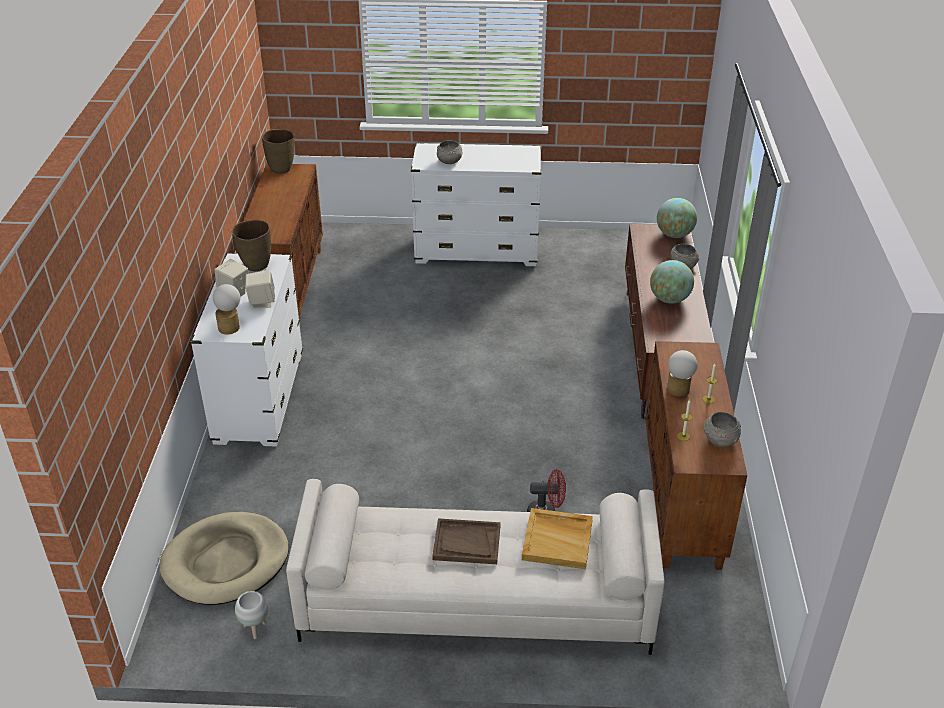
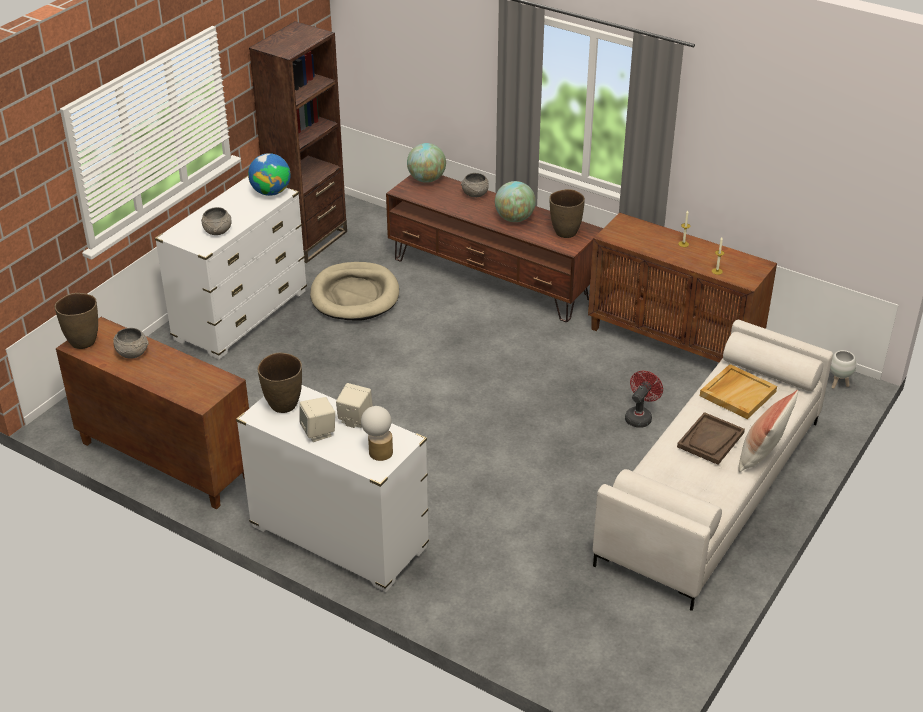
camera: 60 degrees left, 0 degrees up
beige dog bed [160,512,289,605] -> beige dog bed moved to [310,262,399,321]
white planter [235,591,268,639] -> white planter moved to [830,350,856,389]
table lamp [667,350,697,397] -> none
grey bowl [704,412,741,447] -> grey bowl moved to [113,328,149,359]
none -> globe [248,153,291,196]
none -> brown bookcase [249,21,347,263]
none -> brown vase [549,189,585,238]
none -> pillow [738,390,799,472]

